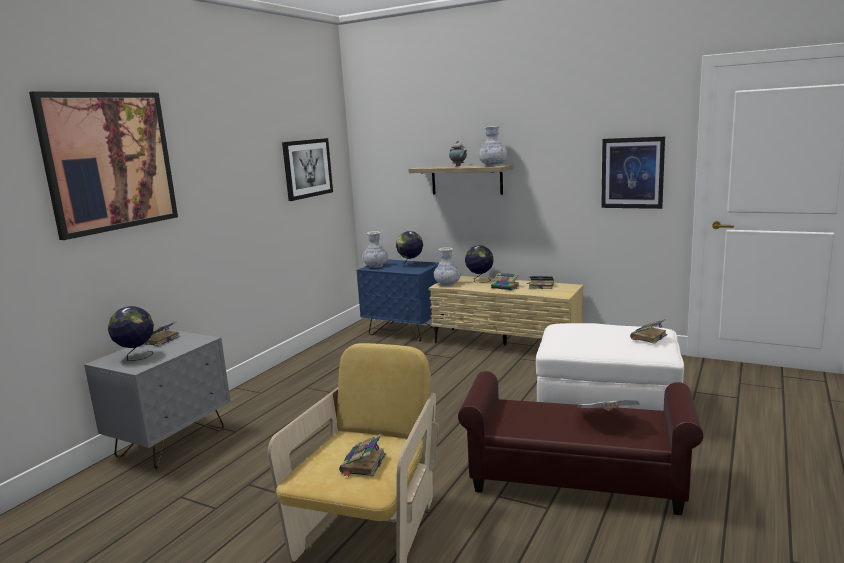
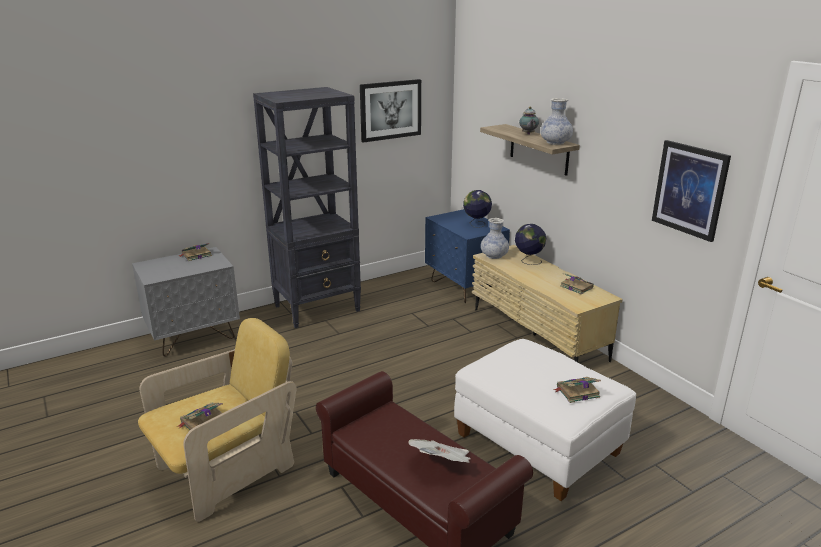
camera: 30 degrees right, 10 degrees up
picture [29,91,178,240] -> none
globe [108,306,154,361] -> none
vase [363,231,388,268] -> none
book [491,272,520,290] -> none
none -> black bookcase [253,87,361,328]

